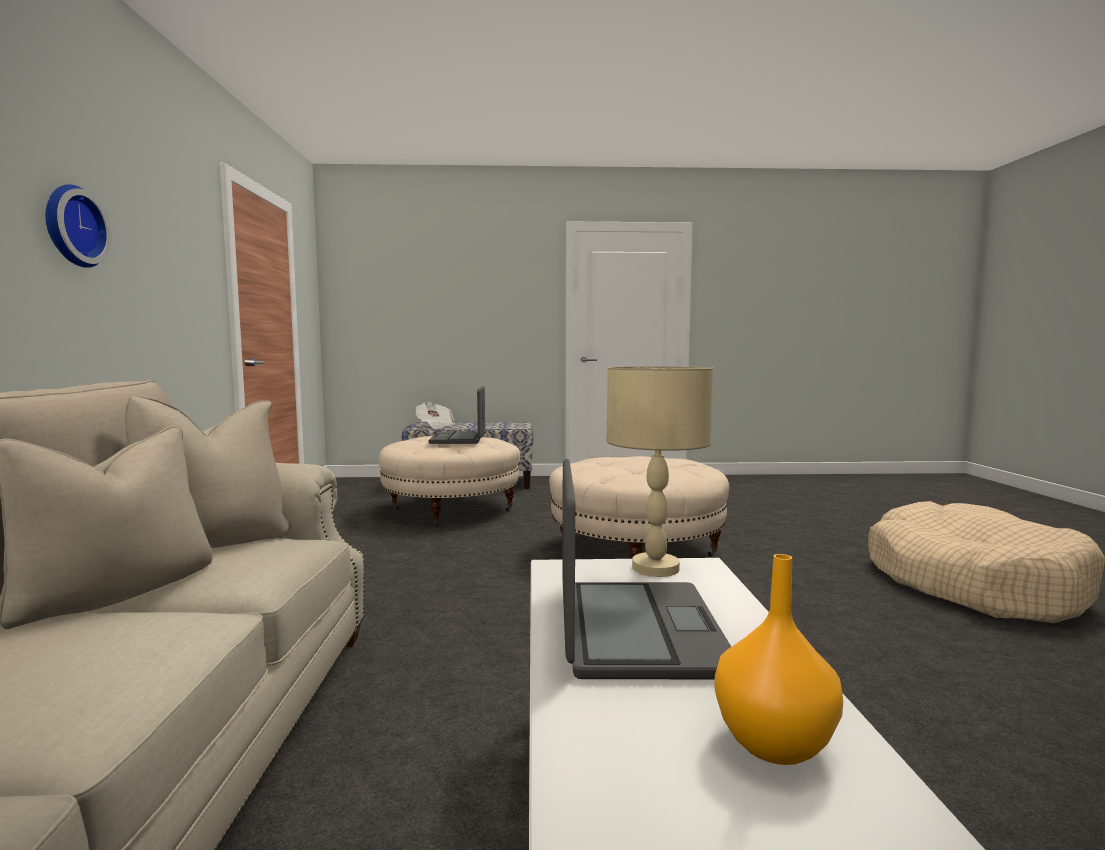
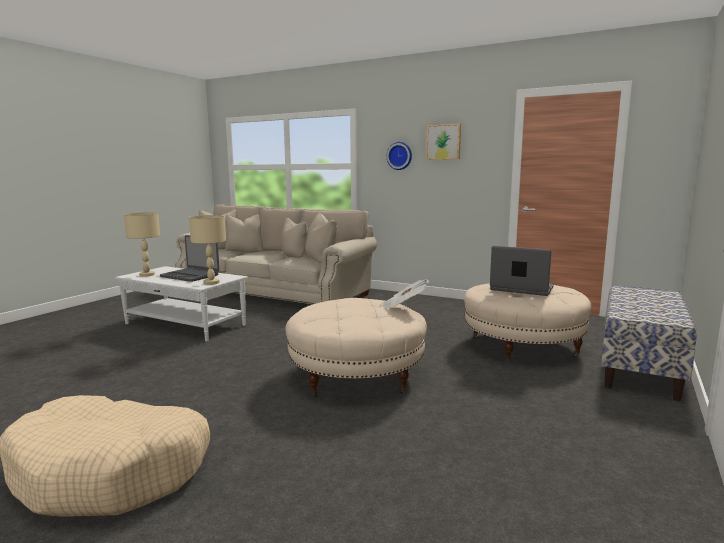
camera: 120 degrees right, 5 degrees up
newspaper [415,402,454,429] -> newspaper moved to [380,279,429,309]
orange vase [715,554,843,765] -> beige table lamp [124,212,160,277]
none -> picture [426,124,461,160]

